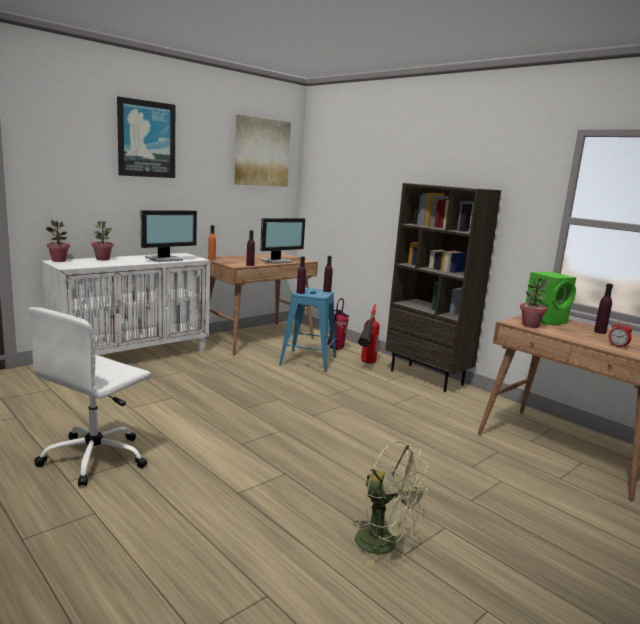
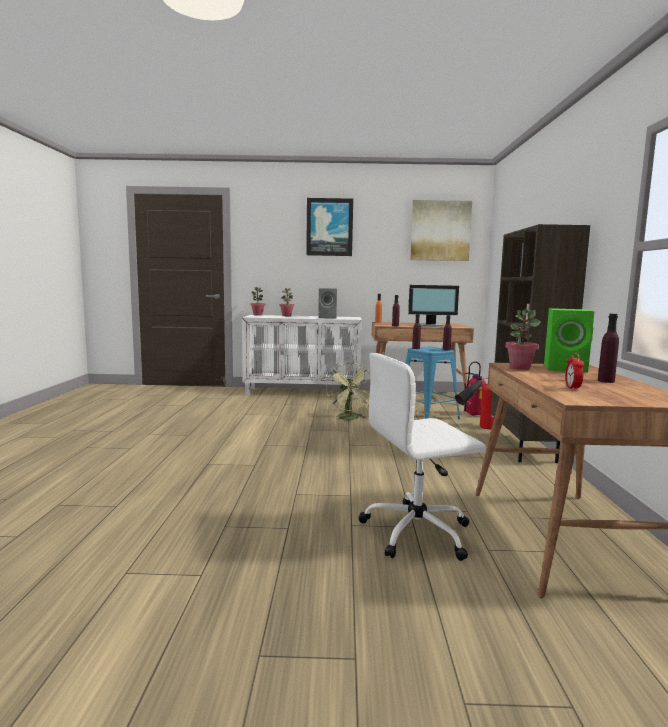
camera: 45 degrees right, 5 degrees down
white office chair [29,307,151,486] -> white office chair moved to [359,353,486,561]
monitor [141,210,197,262] -> grey speaker [318,288,337,319]
green fan [353,441,430,567] -> green fan moved to [326,363,371,420]

